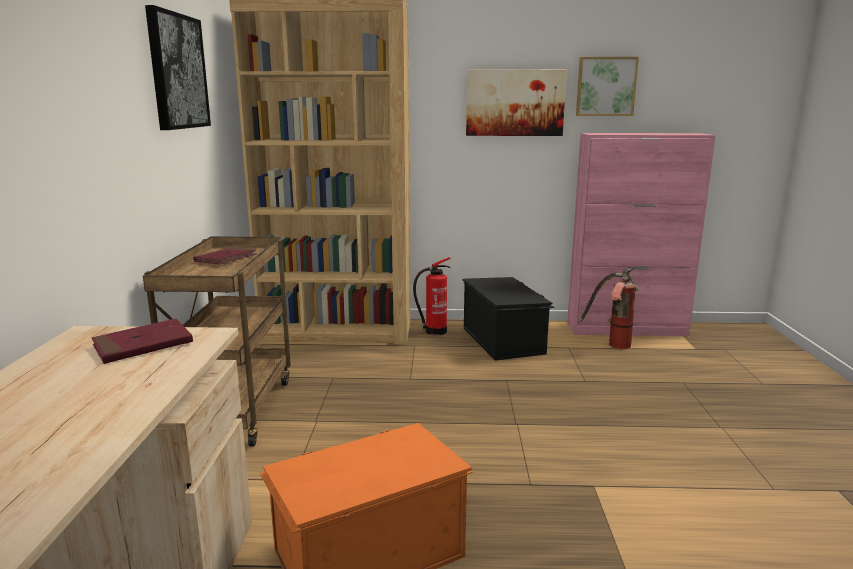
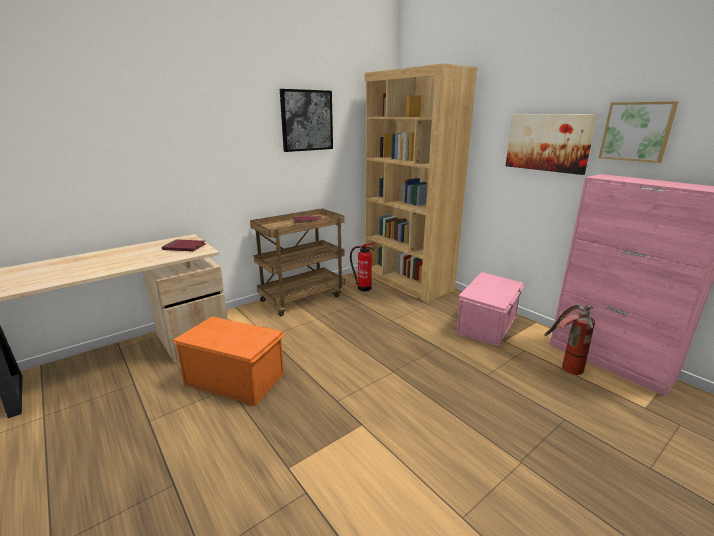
camera: 50 degrees right, 5 degrees up
fire extinguisher [413,257,450,335] -> fire extinguisher moved to [350,243,374,292]
black storage box [463,277,555,361] -> pink storage box [456,272,524,347]

